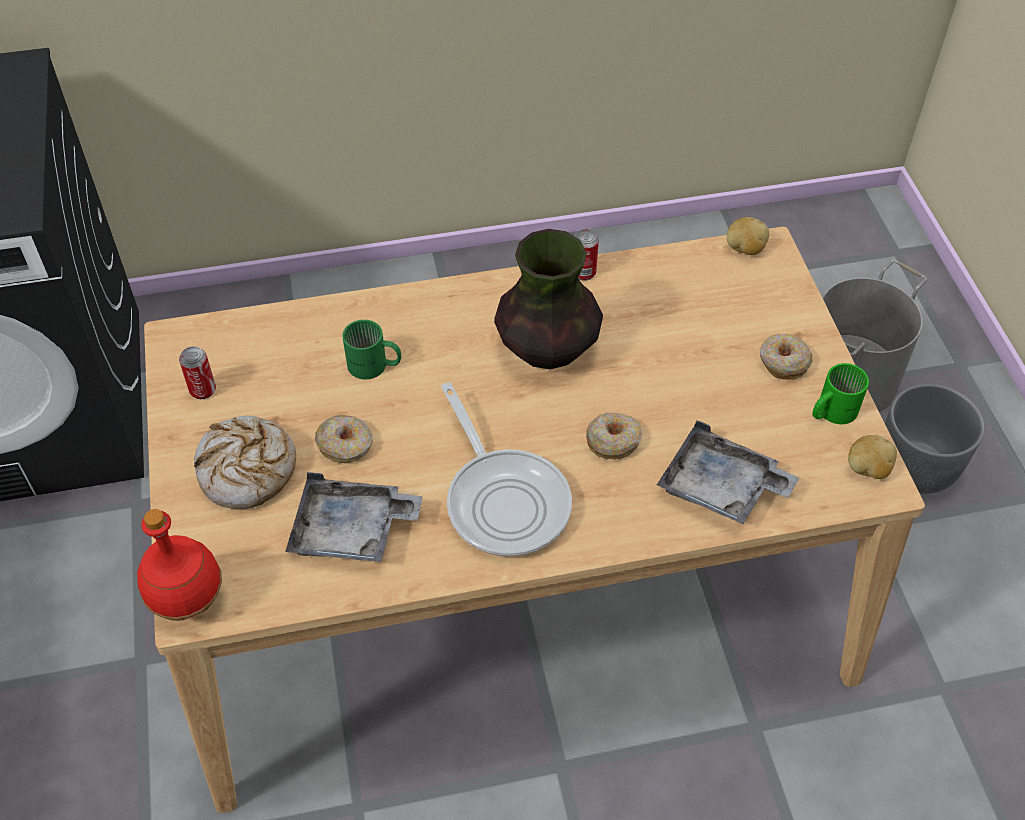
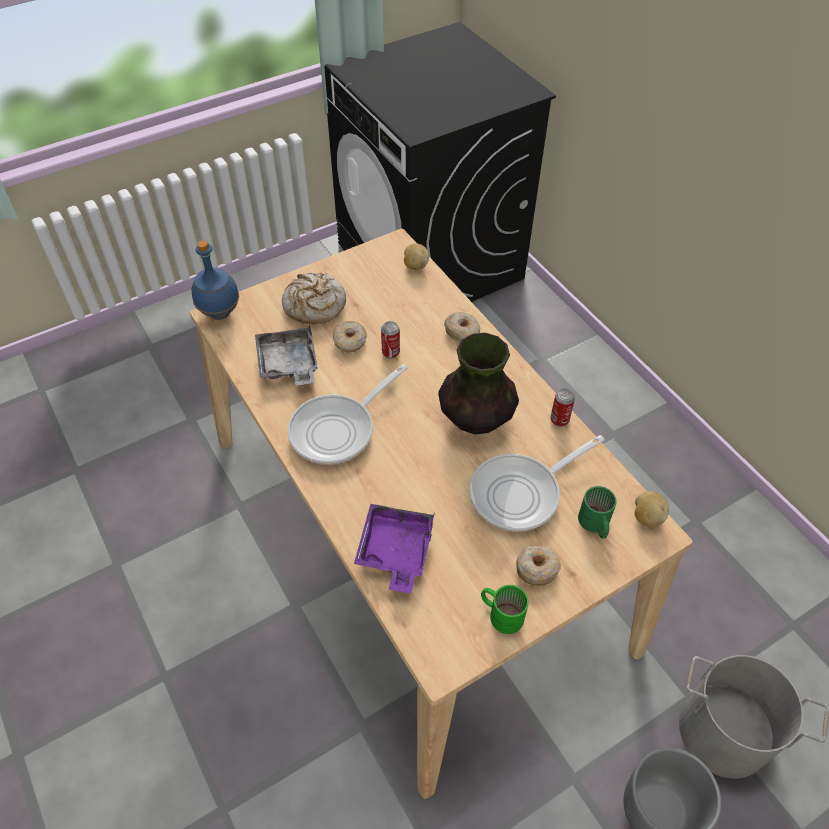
camera: 70 degrees right, 0 degrees up
red bottle [137,509,222,621] -> blue bottle [192,240,239,320]
can [179,346,216,399] -> can moved to [381,321,400,358]
green mug [342,320,401,380] -> green mug moved to [578,486,617,539]
donut [586,413,642,460] -> donut moved to [444,312,480,342]
grey tray [657,420,799,524] -> purple tray [354,504,435,593]
potato [848,435,897,479] -> potato moved to [404,243,429,270]
none -> frying pan [470,435,605,532]

